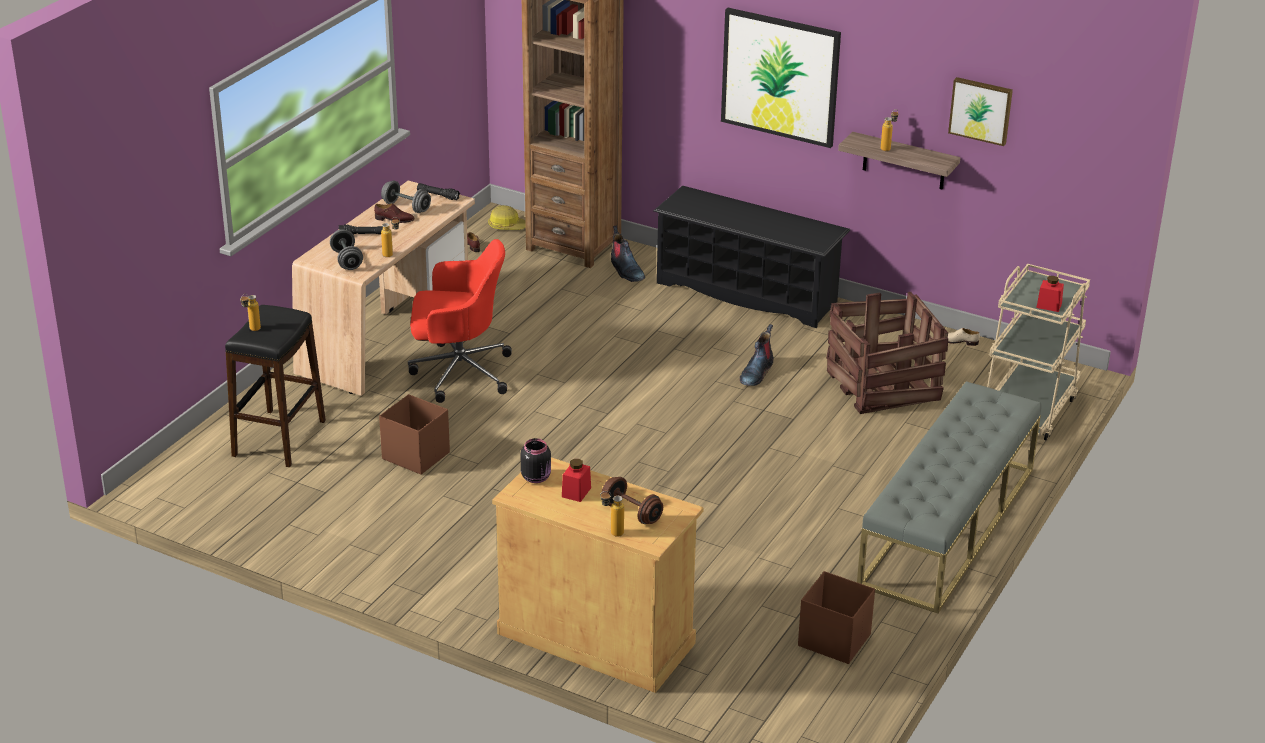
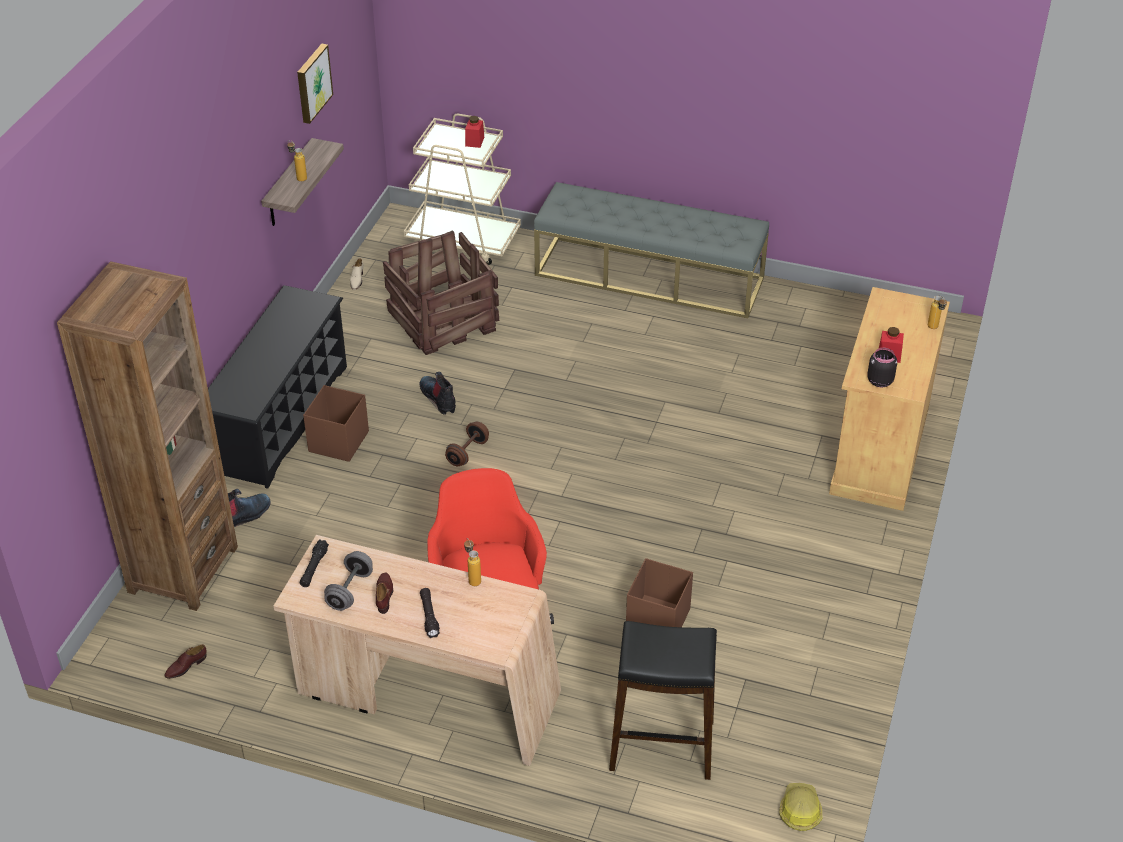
camera: 100 degrees left, 10 degrees up
bottle [240,294,261,331] -> none
grey dumbbell [330,229,363,270] -> none
hard hat [488,205,526,230] -> hard hat moved to [779,783,822,831]
brown dumbbell [602,477,663,524] -> brown dumbbell moved to [445,422,489,466]
picture [721,8,841,148] -> none
boot [740,324,774,386] -> boot turned 135 degrees counterclockwise [419,372,456,415]
brown storage box [798,571,875,664] -> brown storage box moved to [303,385,369,462]

